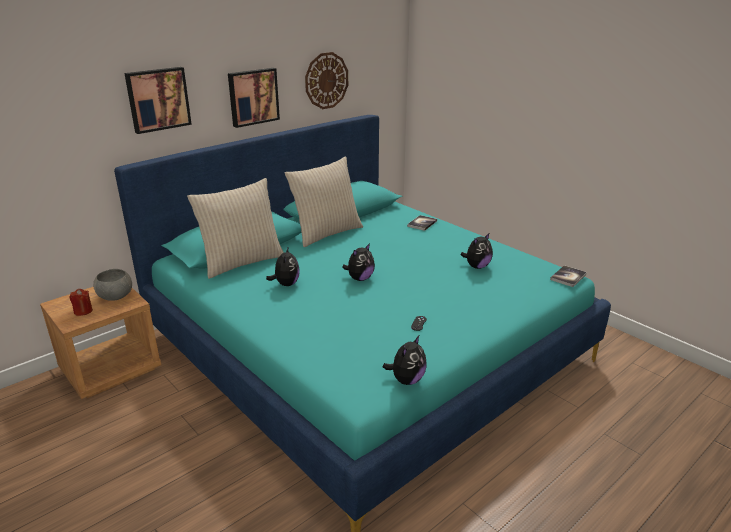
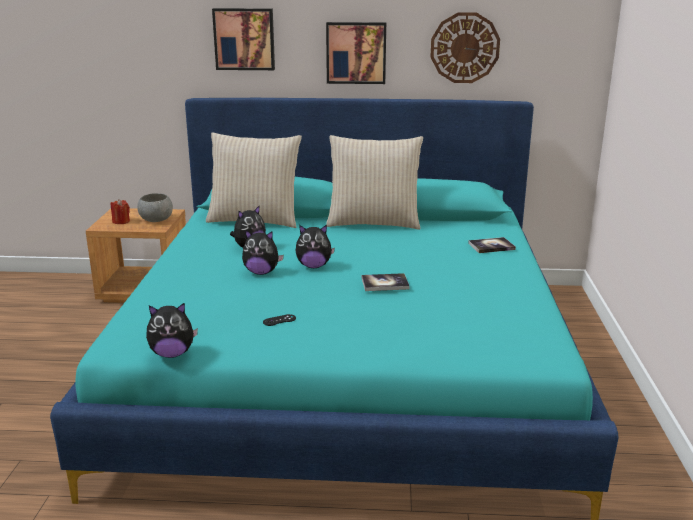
camera: 45 degrees right, 5 degrees down
plush toy [461,234,493,269] -> plush toy moved to [242,230,284,275]
book [550,265,587,287] -> book moved to [362,273,410,291]

